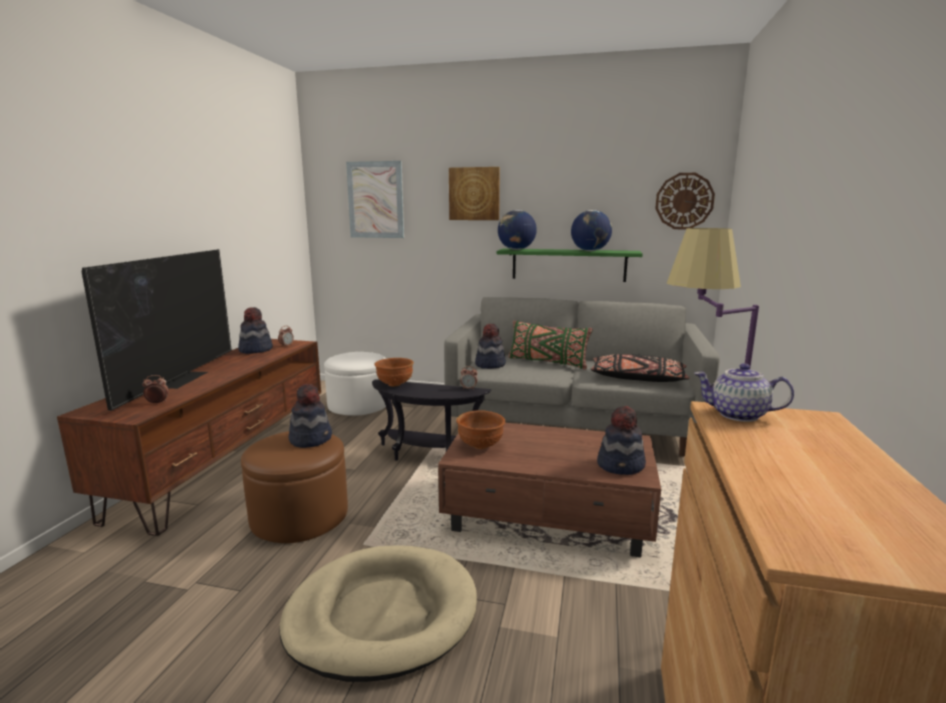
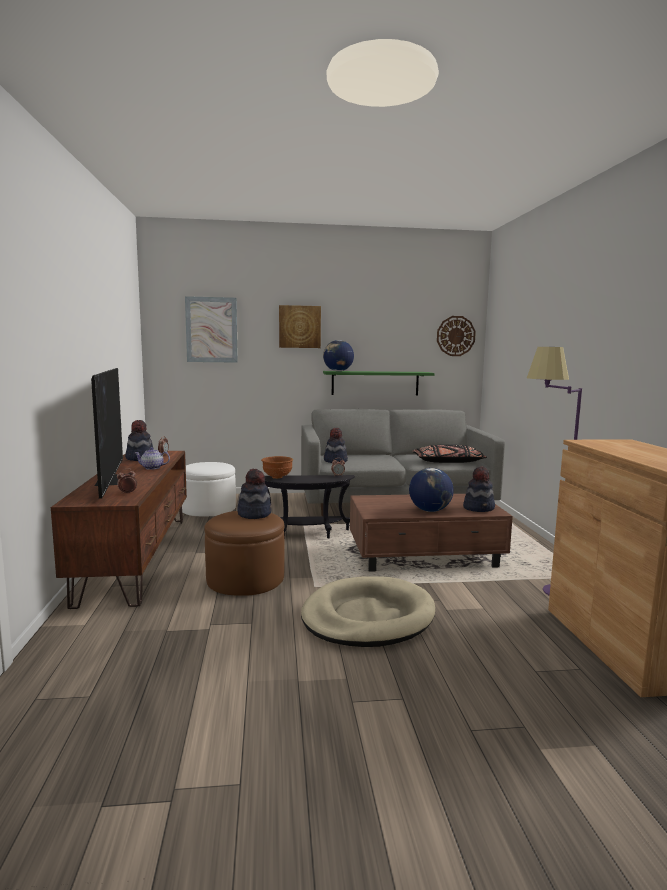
camera: 20 degrees left, 5 degrees down
brown bowl [456,411,505,449] -> none
green pillow [509,321,593,370] -> none
globe [571,210,612,251] -> globe moved to [409,468,454,512]
teapot [694,363,794,422] -> teapot moved to [135,447,170,470]

